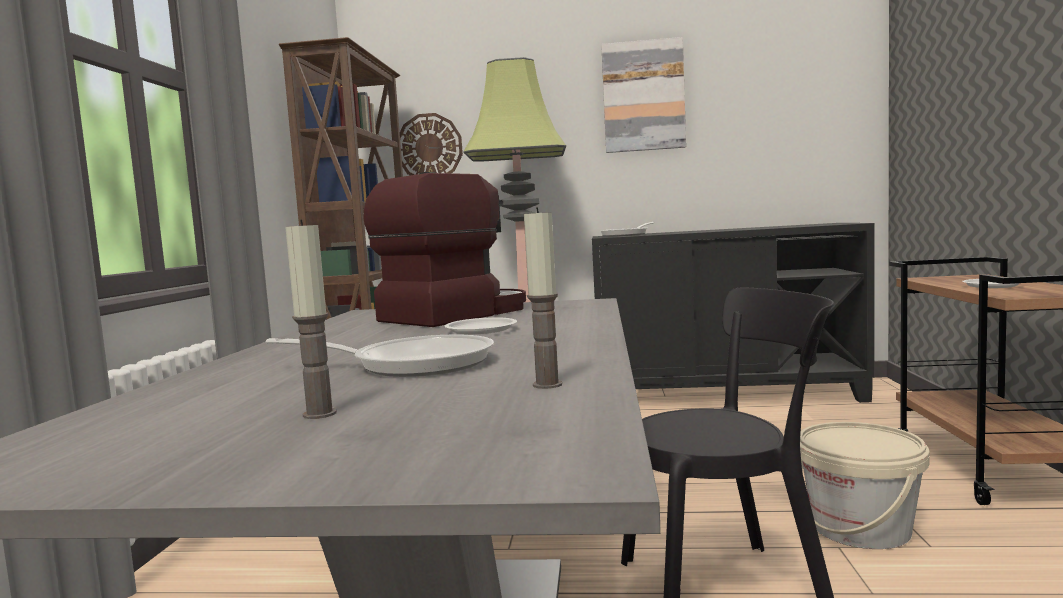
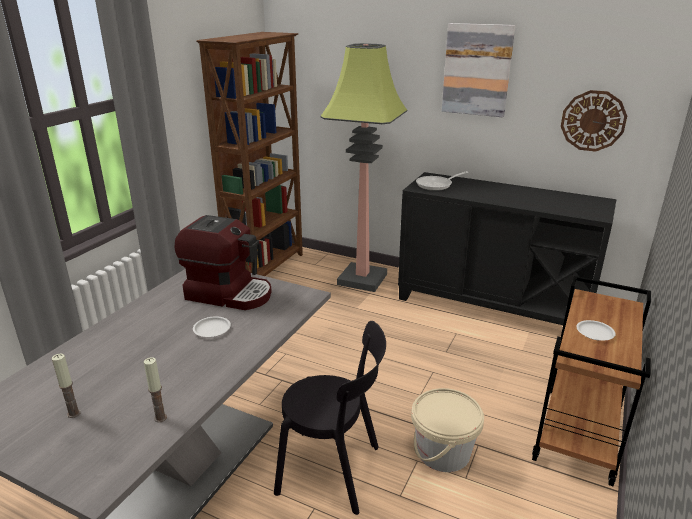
camera: 20 degrees right, 20 degrees up
frying pan [266,335,494,377] -> none
coffee machine [363,172,526,327] -> coffee machine turned 45 degrees clockwise [175,215,272,310]
wall clock [400,113,463,175] -> wall clock moved to [561,90,627,152]

